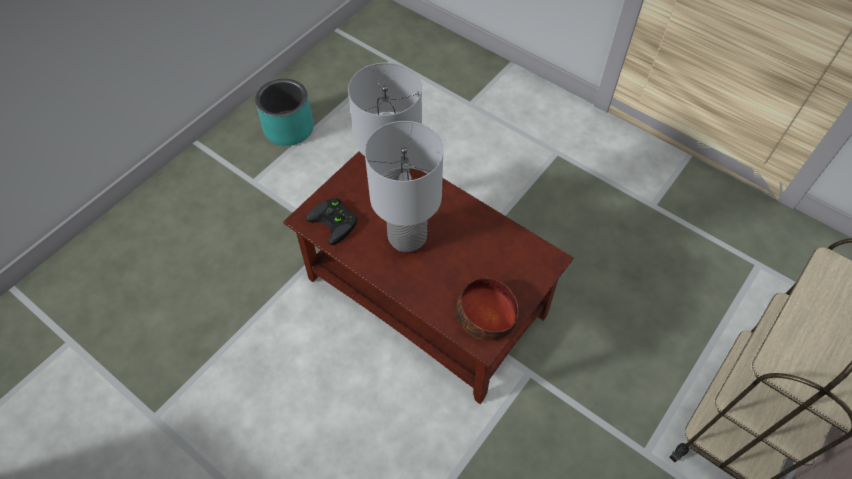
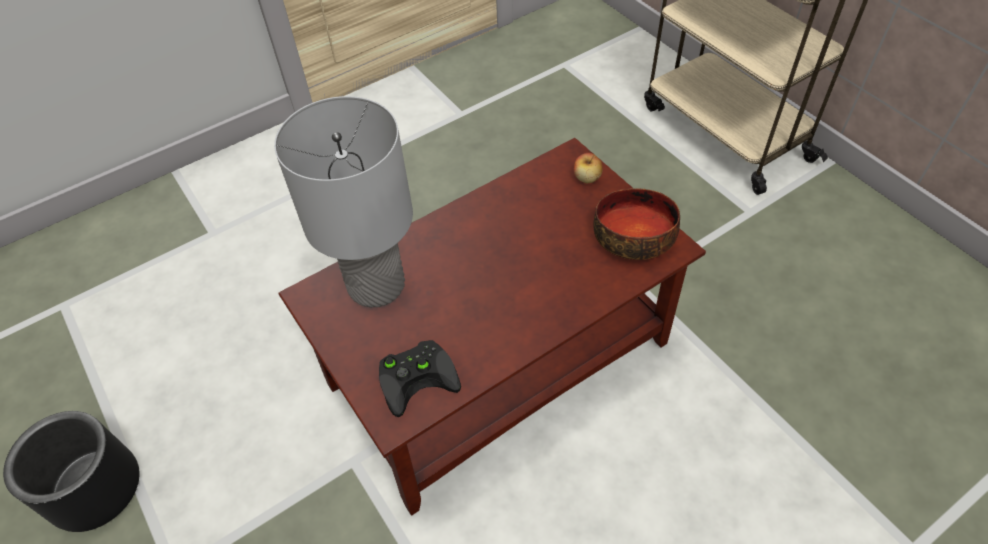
camera: 70 degrees left, 5 degrees down
turquoise planter [255,79,314,146] -> black planter [3,411,139,532]
grey table lamp [365,121,443,252] -> none
none -> apple [574,153,603,183]

